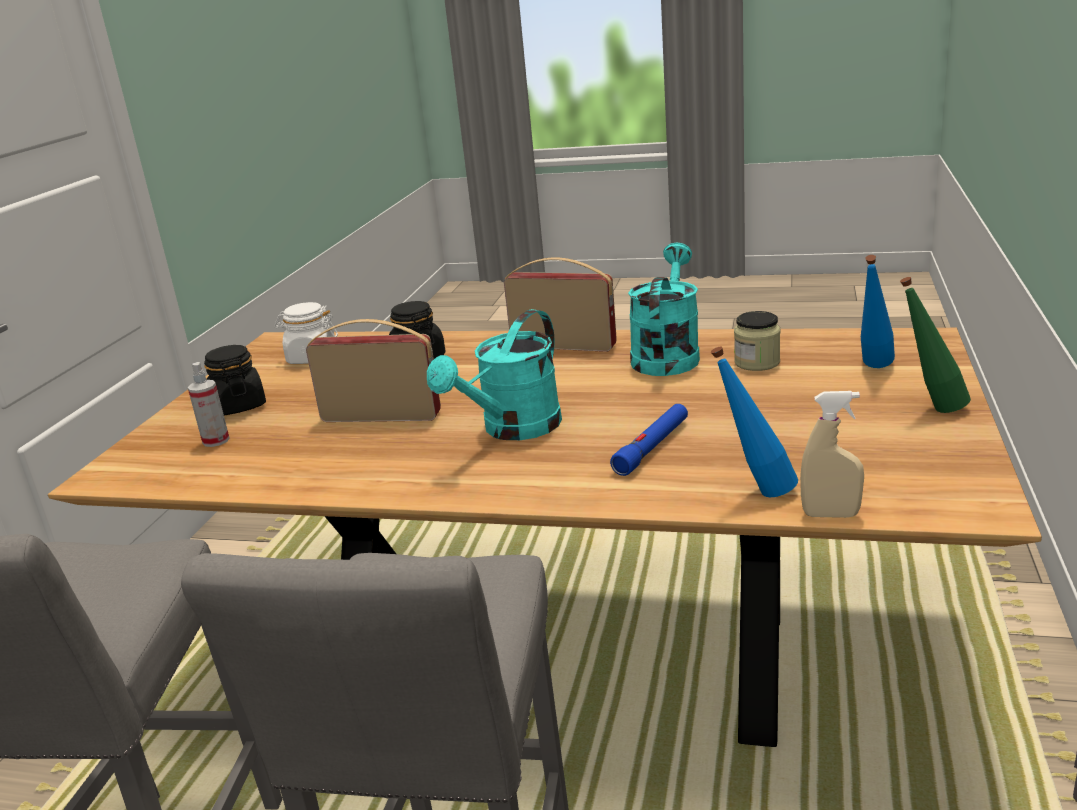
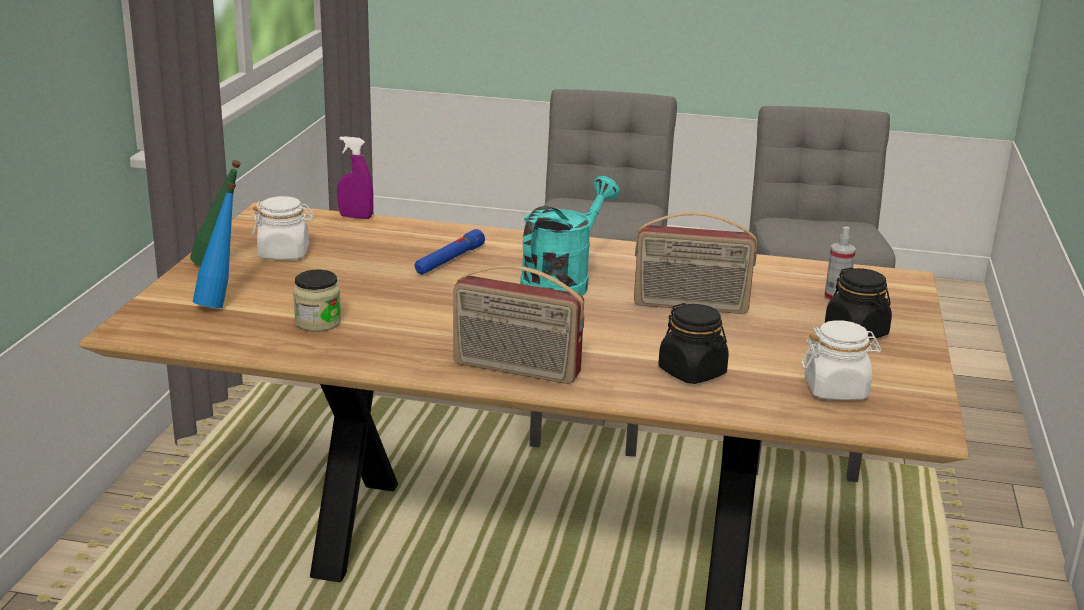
camera: 175 degrees right, 0 degrees up
turquoise watering can [628,242,700,376] -> none
blue bottle [711,347,798,497] -> none
beige spray bottle [800,391,864,518] -> purple spray bottle [337,136,373,219]
none -> white jar [252,196,314,260]

